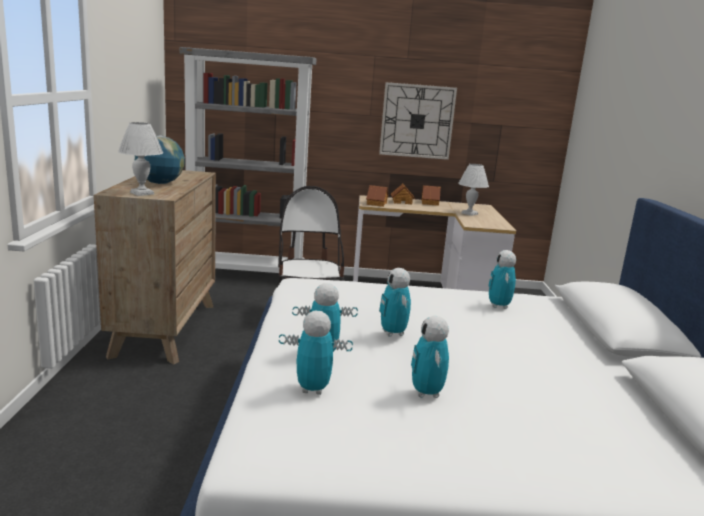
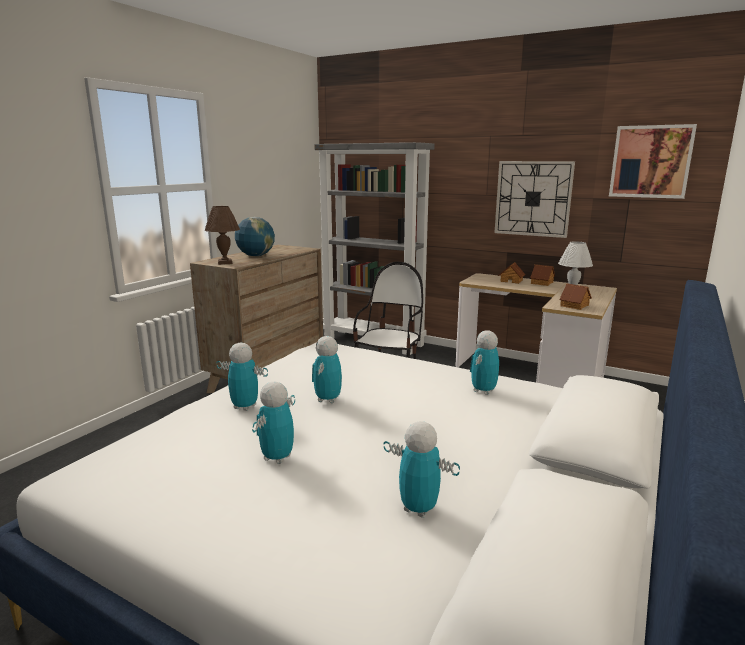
camera: 30 degrees right, 0 degrees up
white table lamp [118,122,163,196] -> brown table lamp [205,206,240,265]
toy robot [279,310,353,395] -> toy robot moved to [383,421,460,518]
toy house [366,185,388,207] -> toy house moved to [559,283,592,310]
none -> picture [609,124,697,199]

